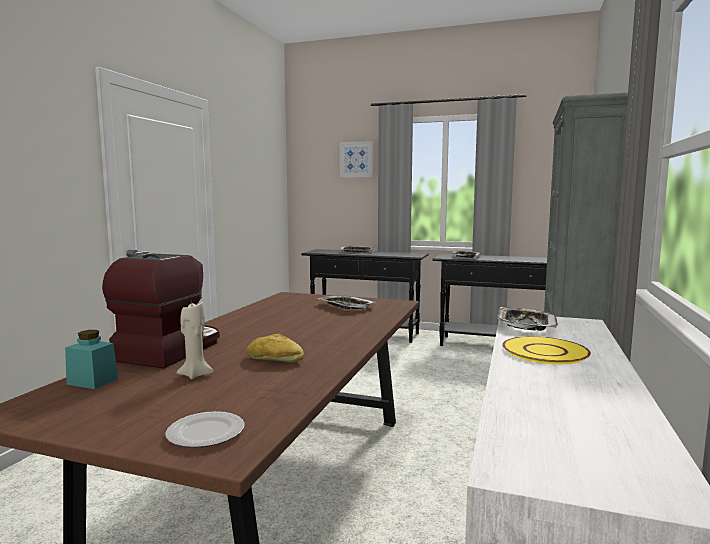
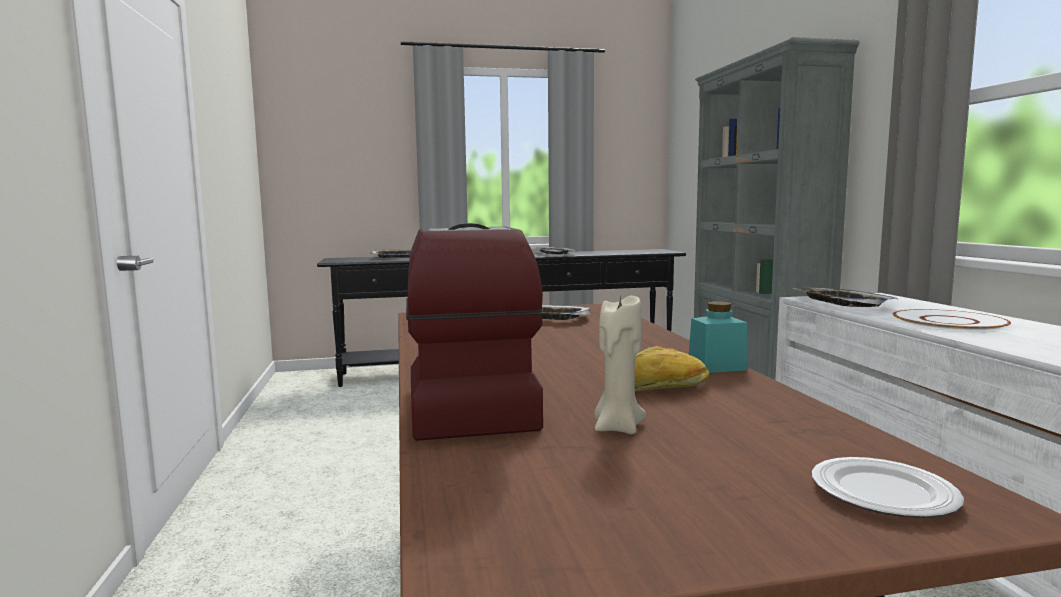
camera: 30 degrees left, 0 degrees up
turquoise jar [65,330,118,389] -> turquoise jar moved to [689,301,748,373]
picture [340,141,374,177] -> none
yellow plate [502,336,591,364] -> white plate [893,309,1011,332]

